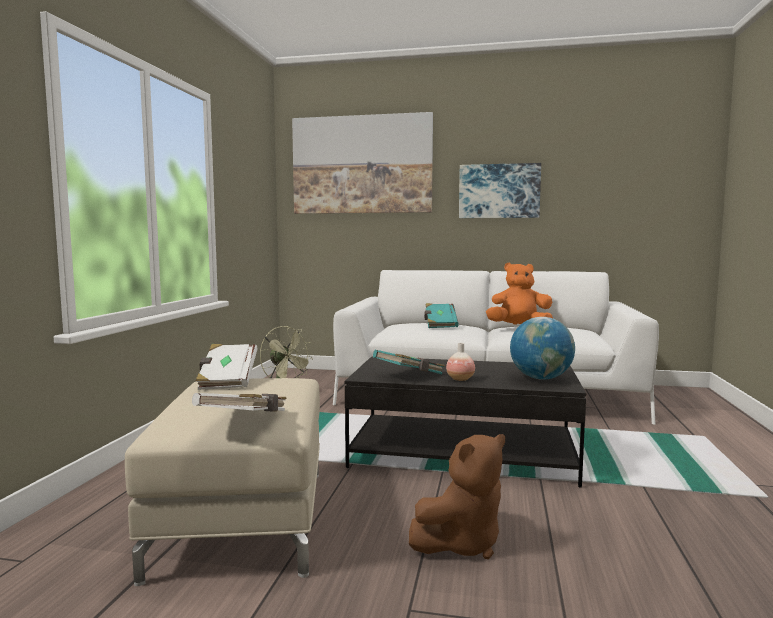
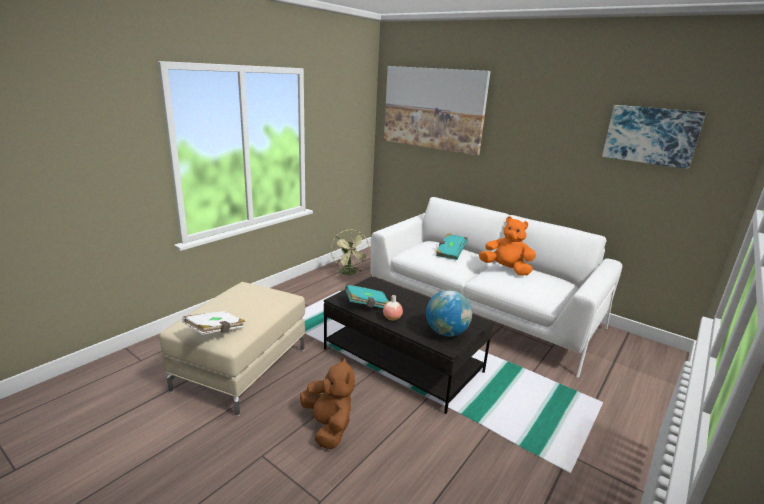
camera: 25 degrees right, 15 degrees up
white book [195,344,257,390] -> none
brown plush toy [409,434,505,559] -> brown plush toy turned 105 degrees counterclockwise [300,357,355,449]
picture [459,163,541,218] -> picture moved to [602,105,706,169]

